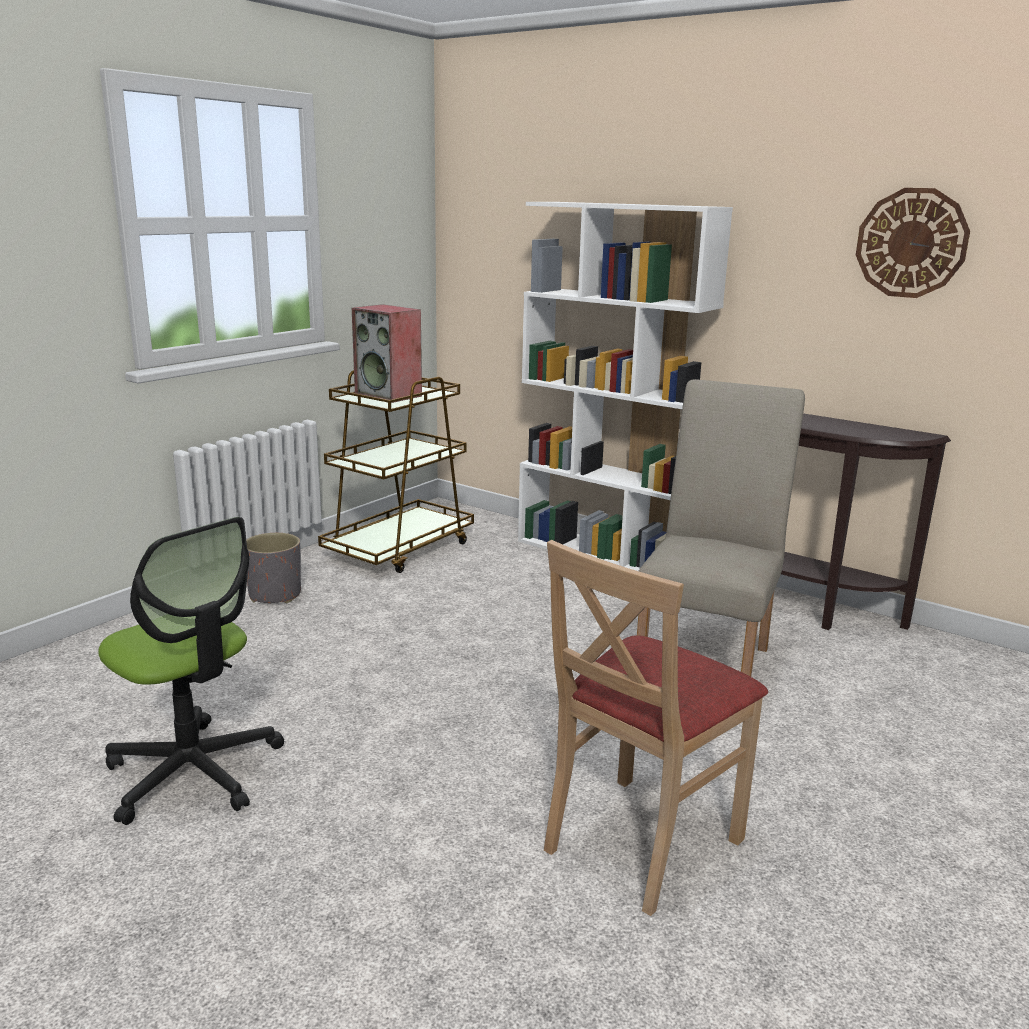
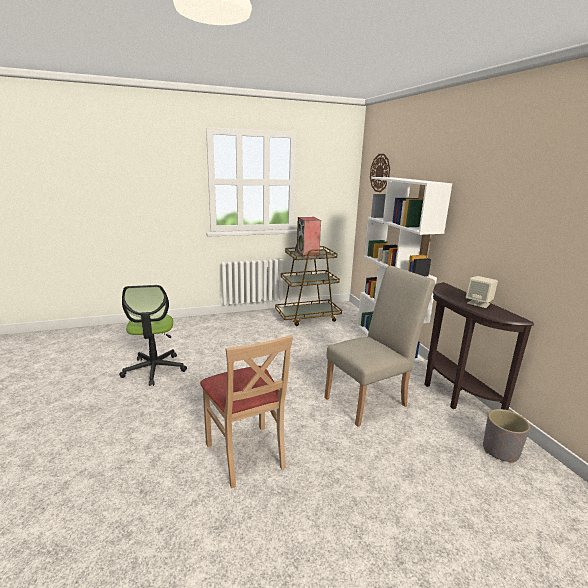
camera: 35 degrees right, 0 degrees up
grey planter [246,533,301,603] -> grey planter moved to [483,409,530,463]
beige chair [544,540,768,916] -> beige chair turned 105 degrees counterclockwise [200,335,293,489]
wall clock [856,188,970,298] -> wall clock moved to [370,154,390,192]
none -> beige speaker [466,276,498,308]

